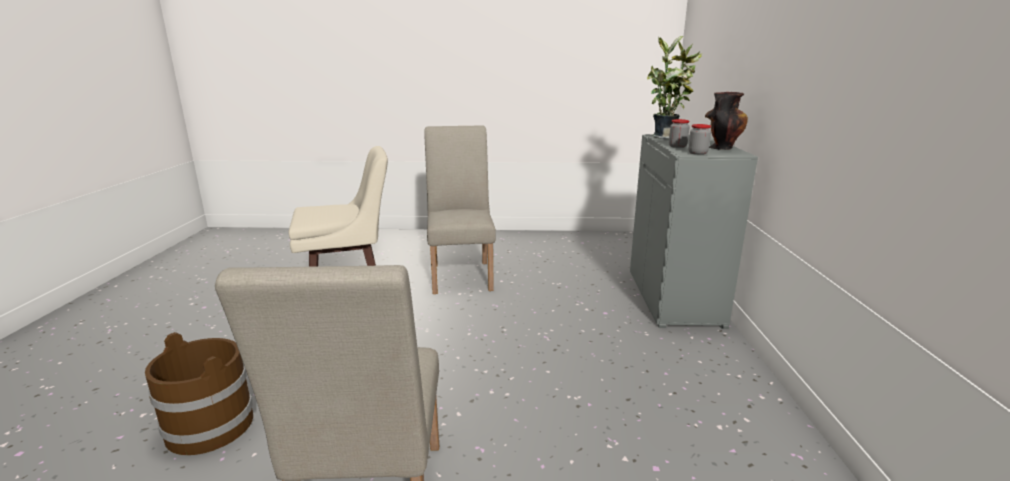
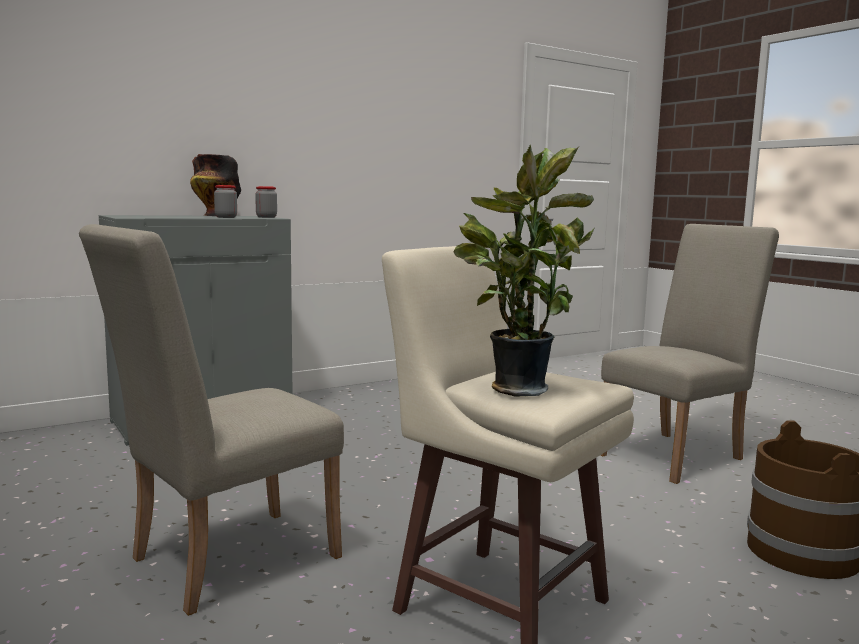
camera: 125 degrees left, 10 degrees down
potted plant [647,36,702,139] -> potted plant moved to [454,144,595,397]

